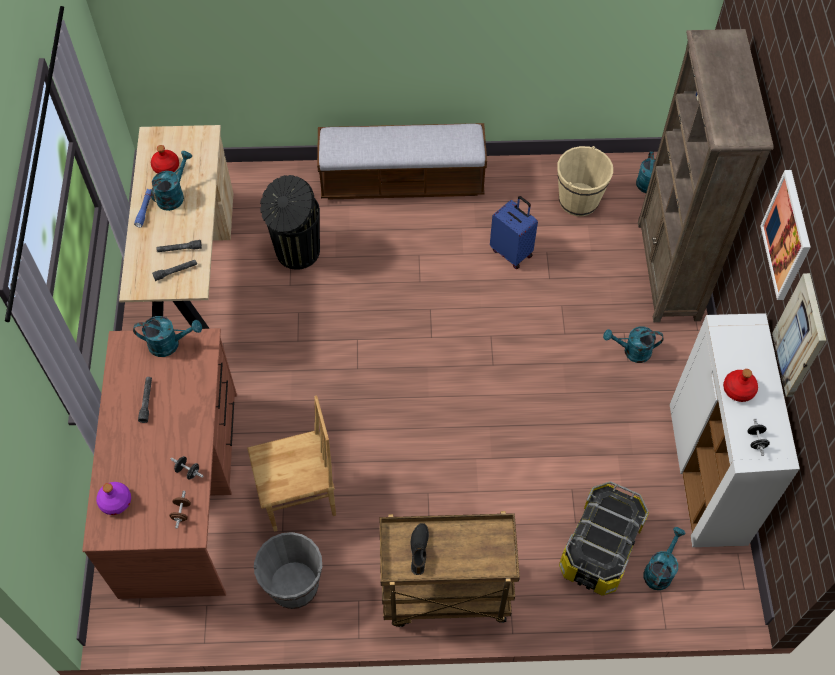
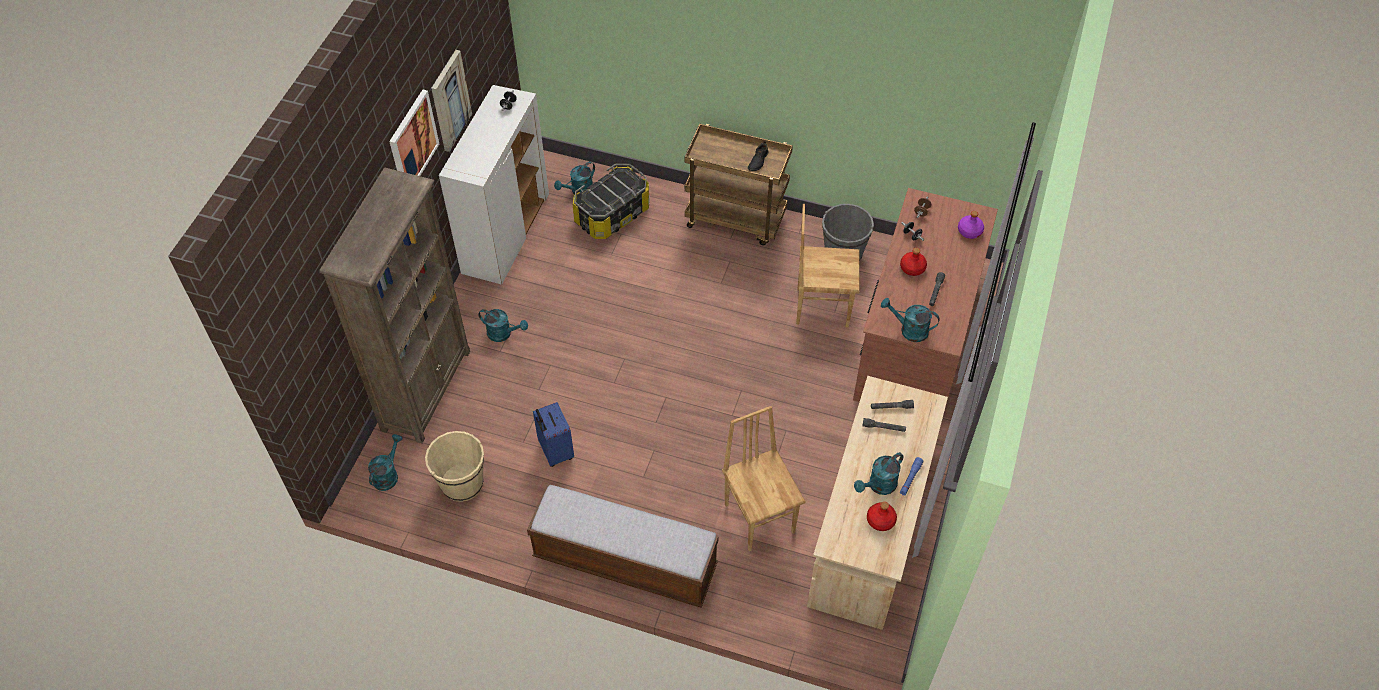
camera: 160 degrees left, 5 degrees down
black trash can [260,175,320,270] -> brown chair [722,406,805,551]
red bottle [723,369,758,402] -> red bottle moved to [900,248,927,276]

